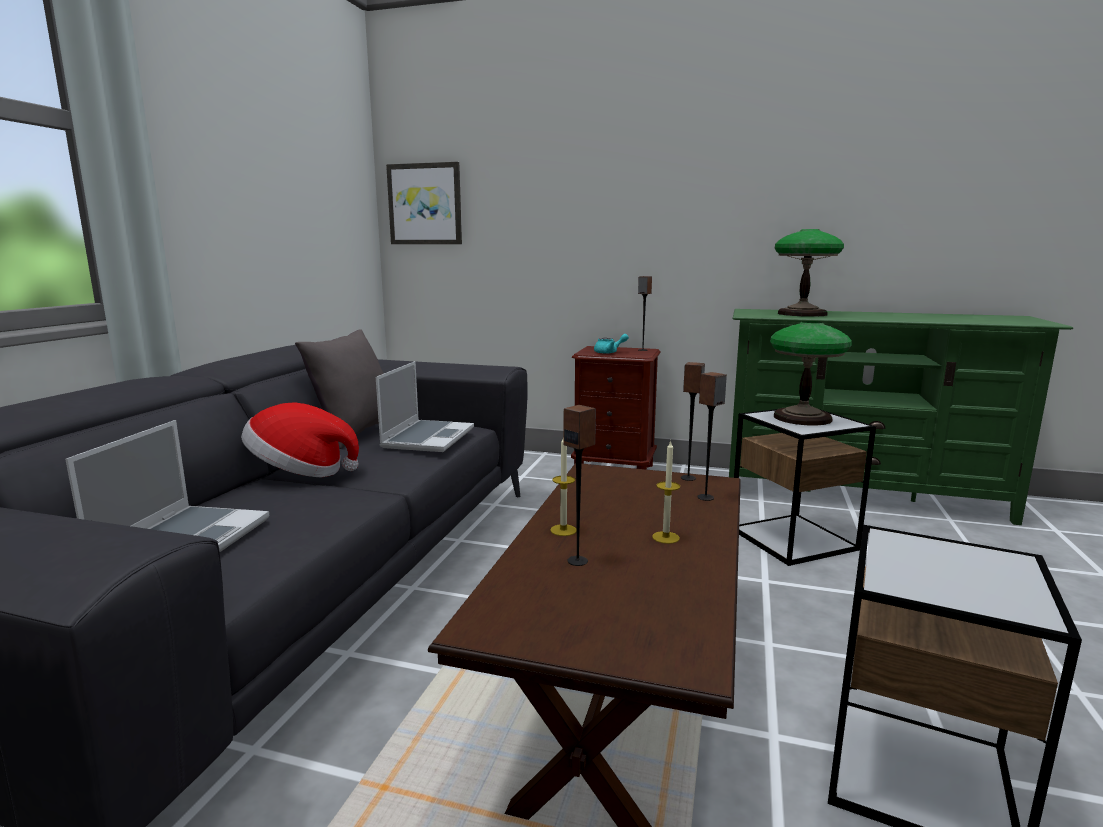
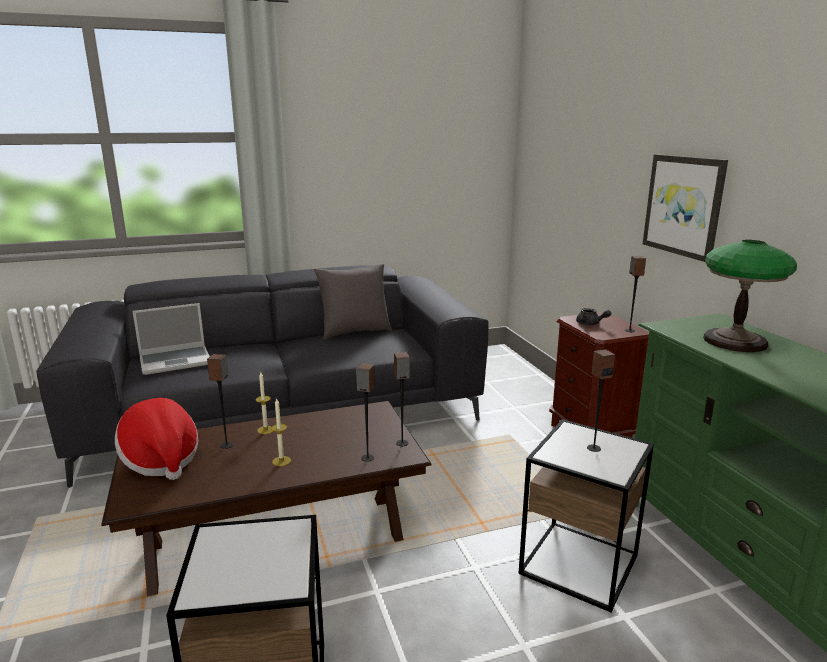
camera: 55 degrees right, 5 degrees up
hat [241,402,359,478] -> hat moved to [115,398,198,480]
laptop [376,361,474,452] -> none
picture [386,162,462,244] -> picture moved to [643,154,728,262]
turquoise teapot [594,334,629,354] -> grey teapot [576,308,611,325]
table lamp [770,321,852,426] -> speaker [587,349,615,452]

